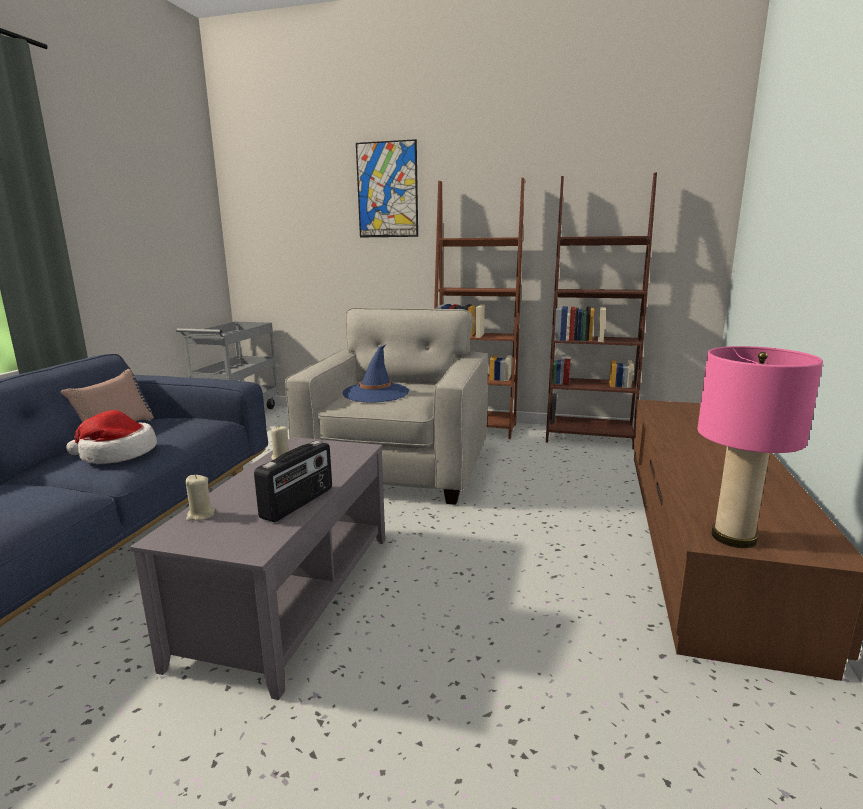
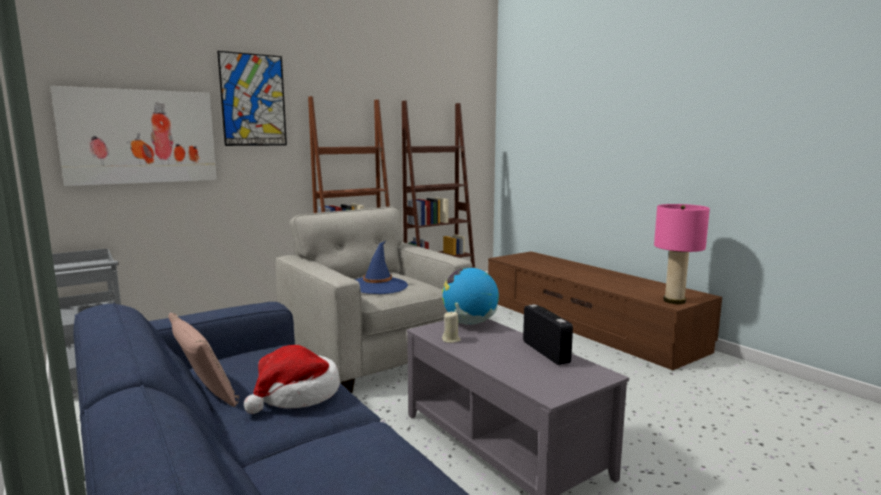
camera: 50 degrees left, 5 degrees down
beige candle [186,475,215,521] -> none
none -> picture [50,86,217,186]
none -> globe [442,267,499,325]

